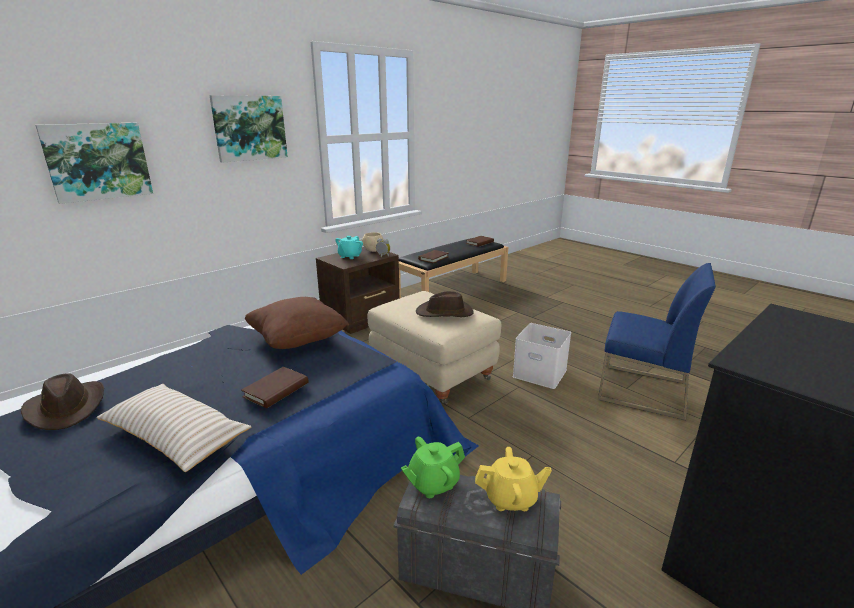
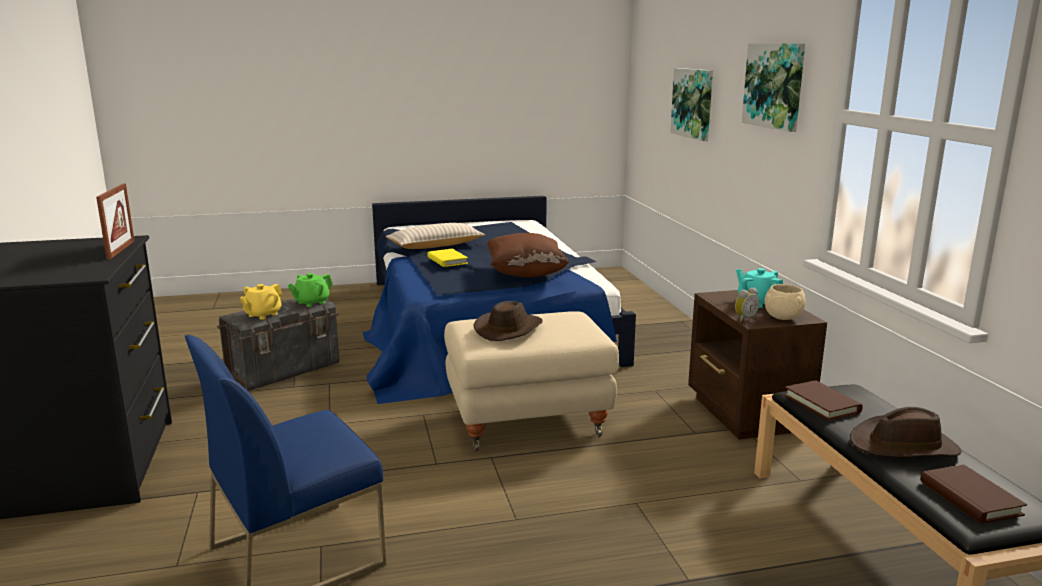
camera: 120 degrees right, 5 degrees down
brown hat [21,373,104,430] -> brown hat moved to [850,407,962,458]
brown book [241,367,309,408] -> yellow book [427,249,468,267]
green teapot [401,437,465,498] -> green teapot turned 135 degrees counterclockwise [288,273,333,307]
white storage box [513,323,571,389] -> none
none -> picture frame [96,184,135,260]

